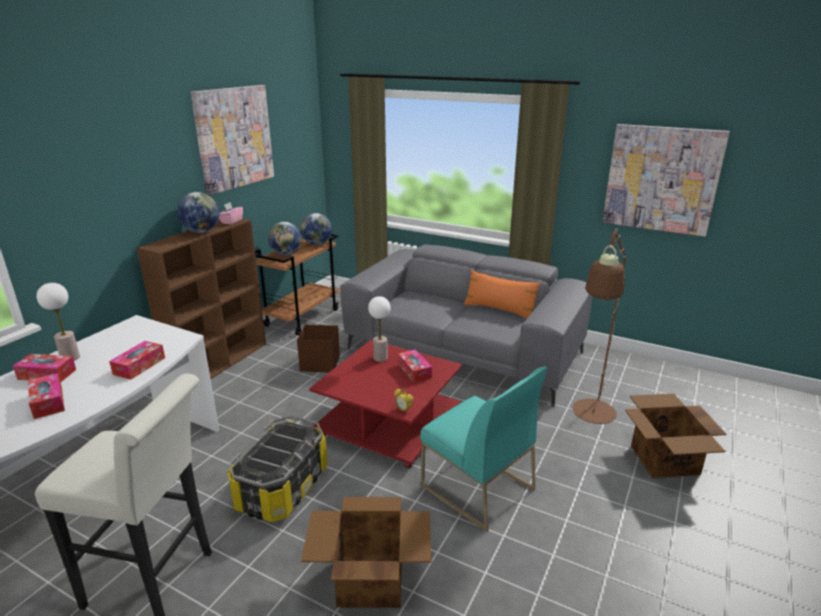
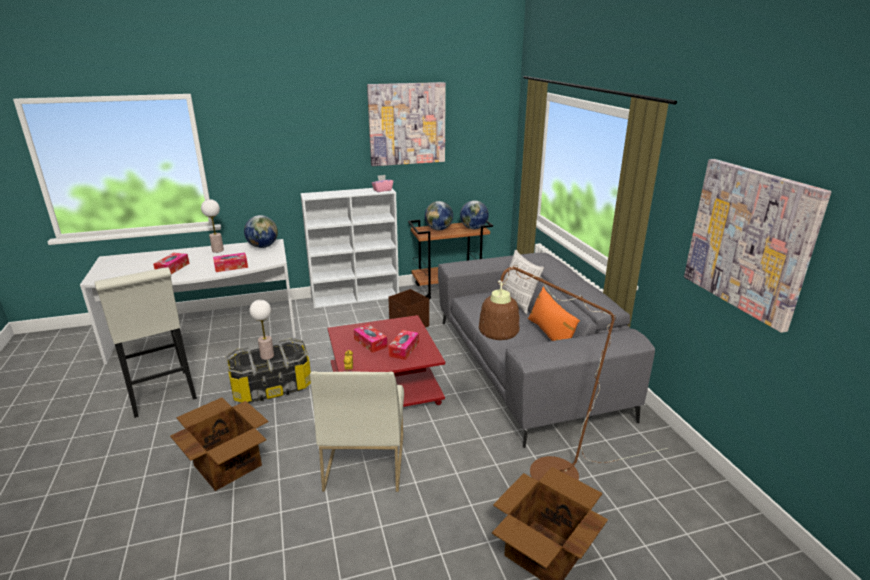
camera: 45 degrees right, 0 degrees up
tissue box [13,354,76,382] -> tissue box moved to [353,324,387,353]
brown bookcase [137,219,266,379] -> white bookcase [301,188,399,308]
globe [177,192,219,233] -> globe moved to [244,215,278,248]
table lamp [368,296,391,362] -> table lamp moved to [250,300,274,360]
turquoise chair [420,366,547,532] -> white chair [310,371,404,492]
none -> pillow [502,250,544,314]

